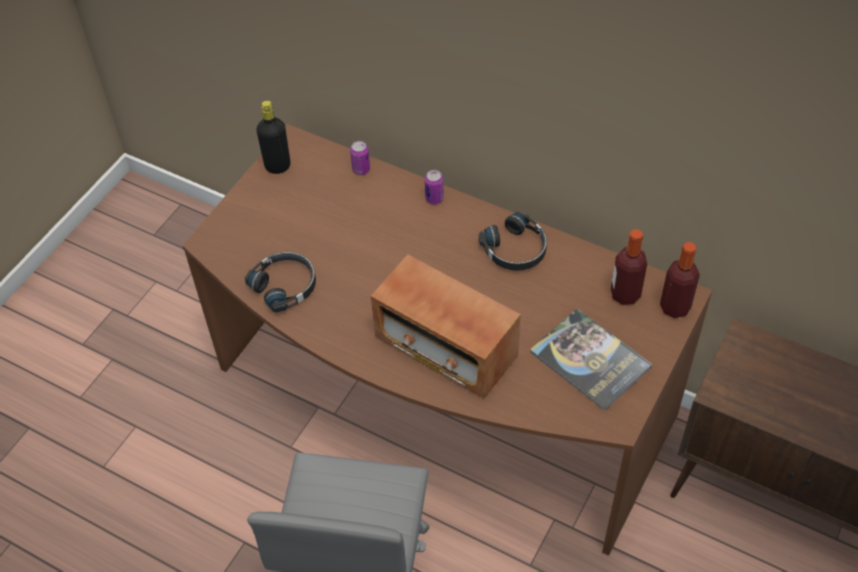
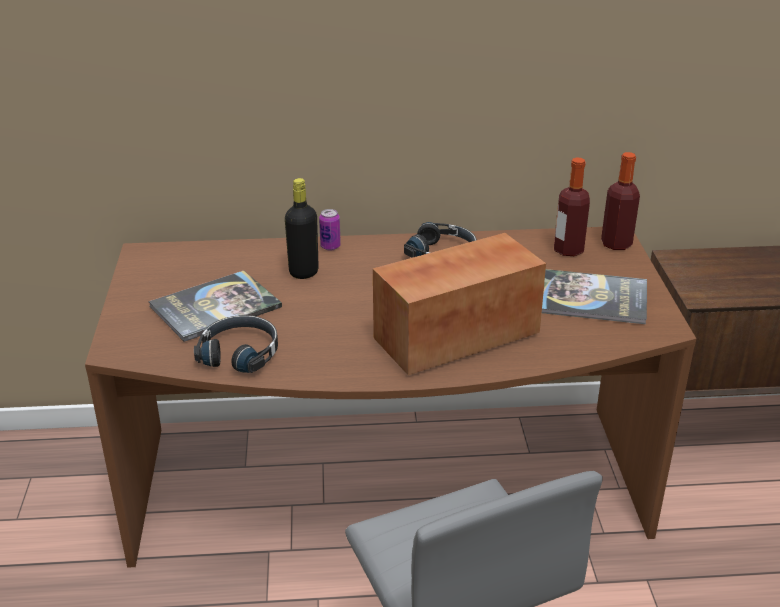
camera: 35 degrees left, 20 degrees down
black bottle [256,101,291,174] -> black bottle moved to [285,178,319,279]
can [350,141,370,175] -> none
radio [371,254,521,399] -> radio turned 150 degrees clockwise [373,233,546,375]
none -> book [148,271,282,342]

